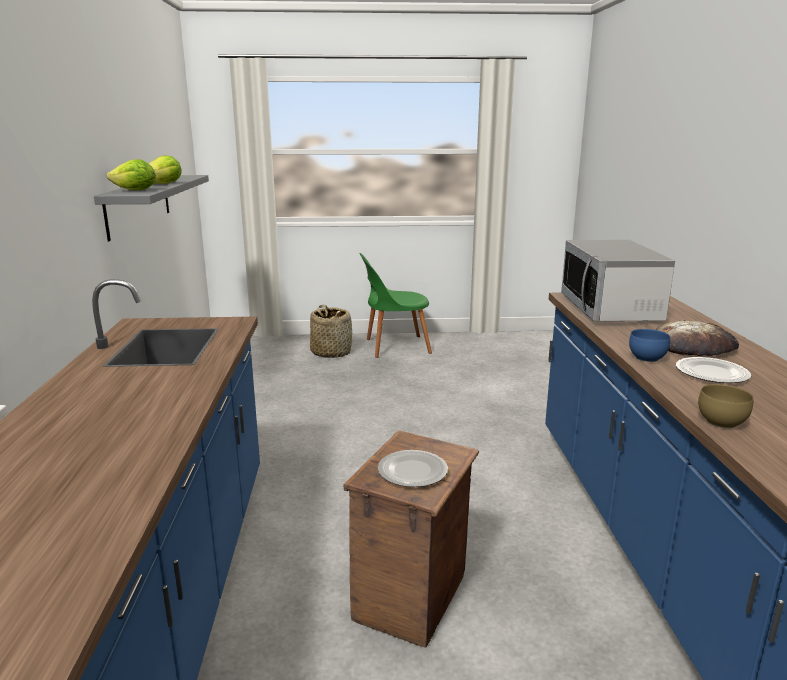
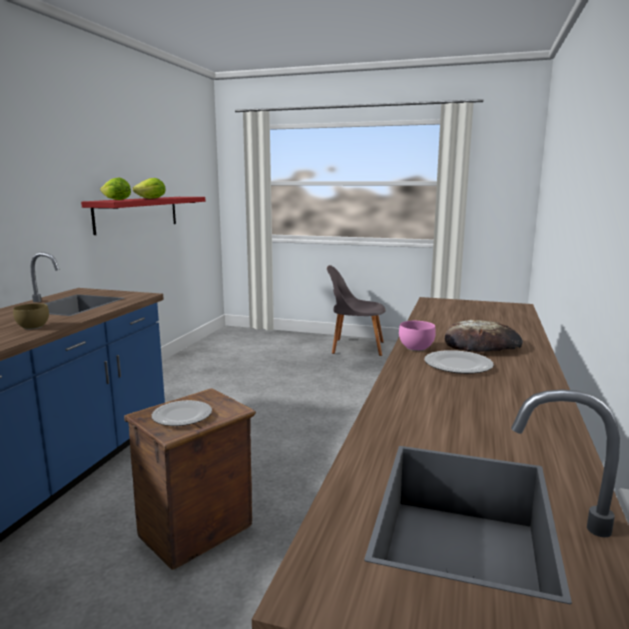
camera: 20 degrees right, 5 degrees down
grey shelf [94,175,209,241] -> red shelf [81,197,205,235]
basket [310,305,352,358] -> none
green chair [359,253,432,358] -> grey chair [327,265,386,356]
microwave [561,240,675,321] -> none
blue bowl [629,329,670,362] -> pink bowl [399,321,436,351]
brown bowl [698,384,754,429] -> brown bowl moved to [13,303,49,330]

